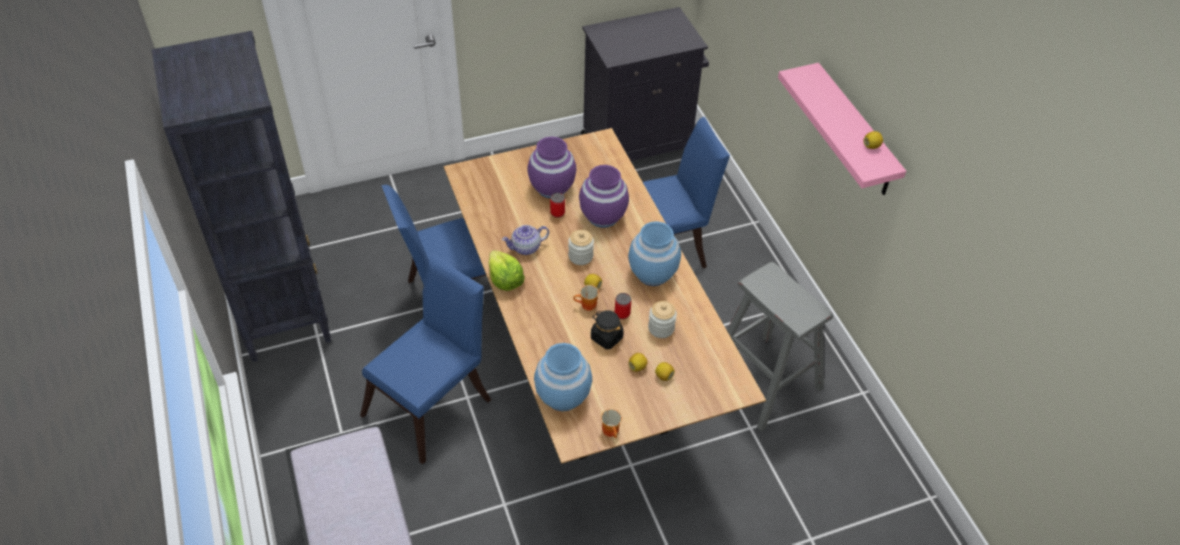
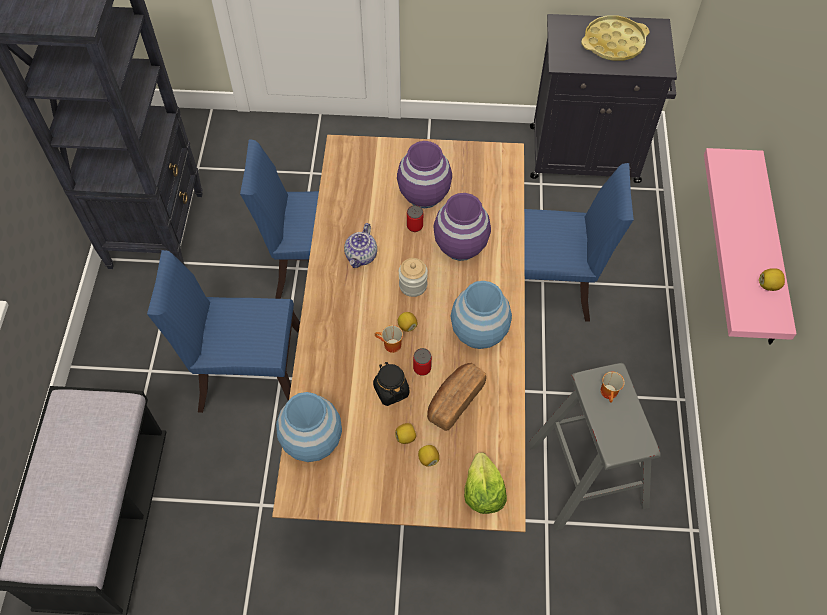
camera: 25 degrees right, 10 degrees up
blue chair [360,253,491,464] -> blue chair turned 150 degrees counterclockwise [147,250,300,413]
lettuce [488,250,525,291] -> lettuce moved to [464,453,507,514]
teapot [502,225,549,255] -> teapot turned 75 degrees counterclockwise [344,223,377,268]
mug [601,409,622,438] -> mug moved to [600,372,625,403]
jar [648,301,677,338] -> bread [427,363,486,431]
none -> yellow tray [581,15,650,61]

